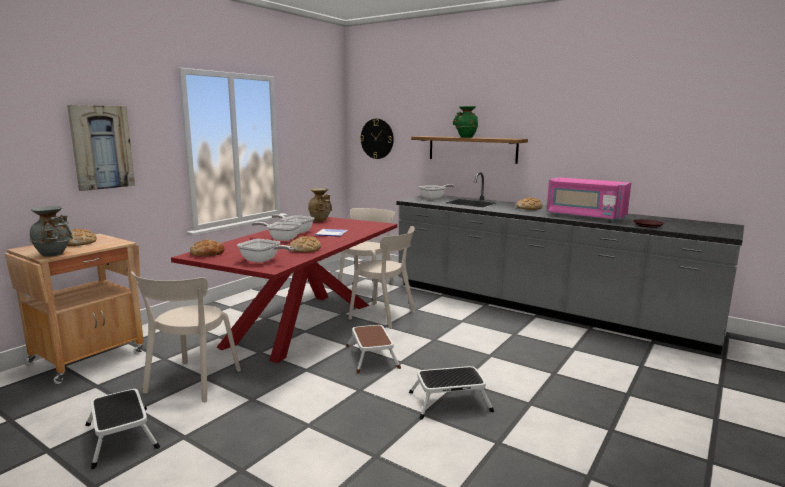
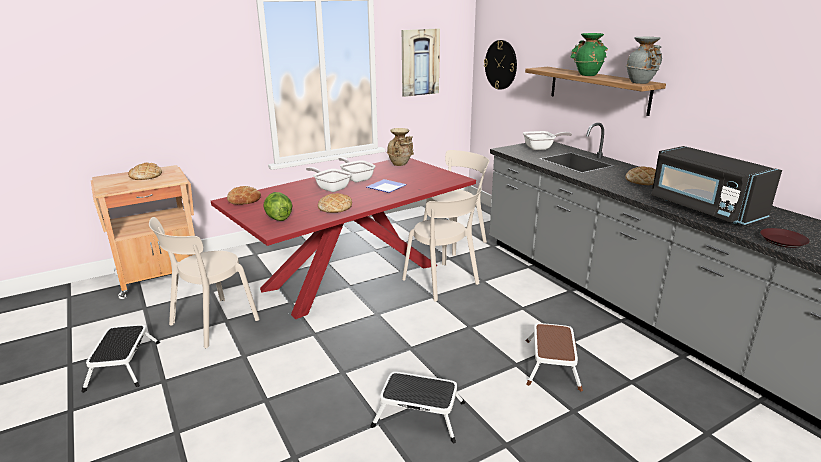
camera: 25 degrees right, 10 degrees up
grey vase [29,206,73,257] -> grey vase moved to [626,37,662,84]
picture [67,105,135,191] -> picture moved to [402,29,440,97]
frying pan [237,239,294,263] -> lettuce [263,192,292,221]
brown step ladder [346,325,401,374] -> brown step ladder moved to [526,323,583,392]
pink microwave [547,177,631,222] -> black microwave [651,146,782,225]

